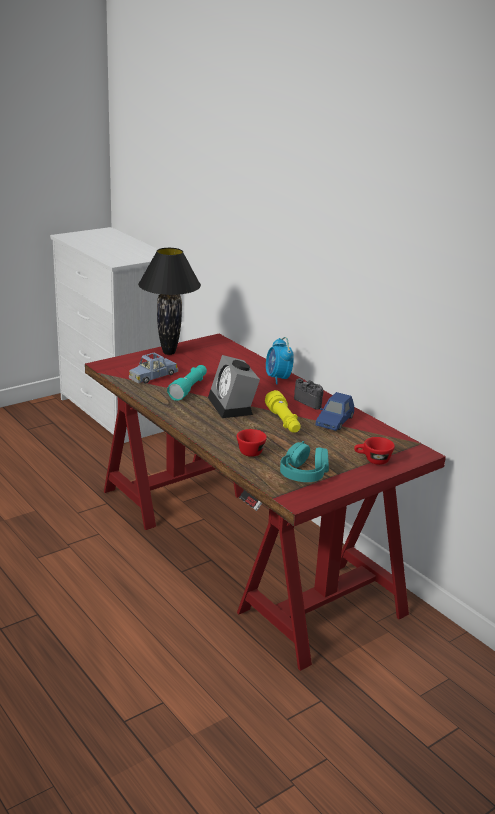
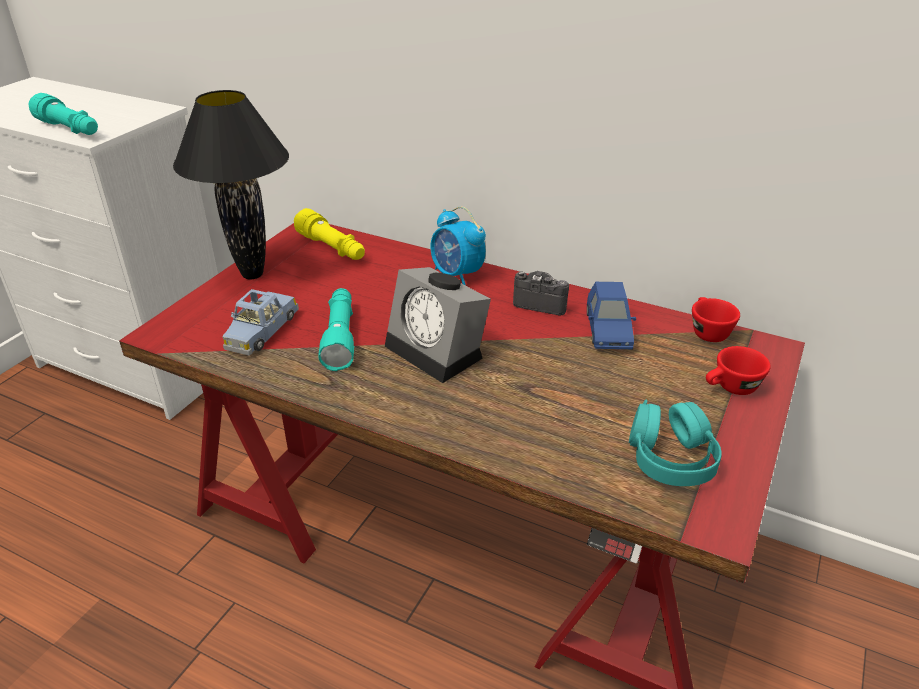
camera: 25 degrees left, 10 degrees up
red cup [237,429,267,457] -> red cup moved to [692,297,740,342]
yellow flashlight [265,390,301,433] -> yellow flashlight moved to [294,208,365,260]
none -> turquoise flashlight [29,93,98,135]

